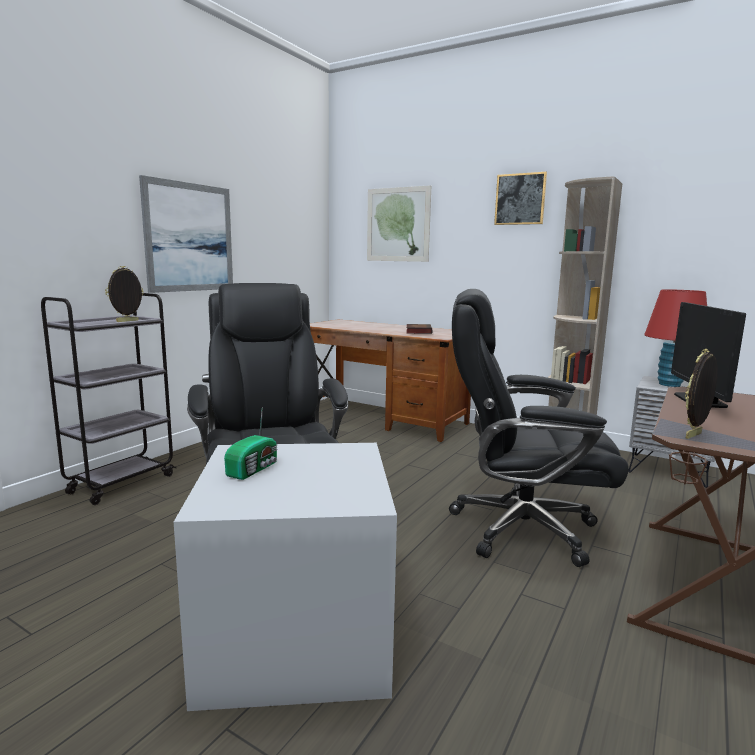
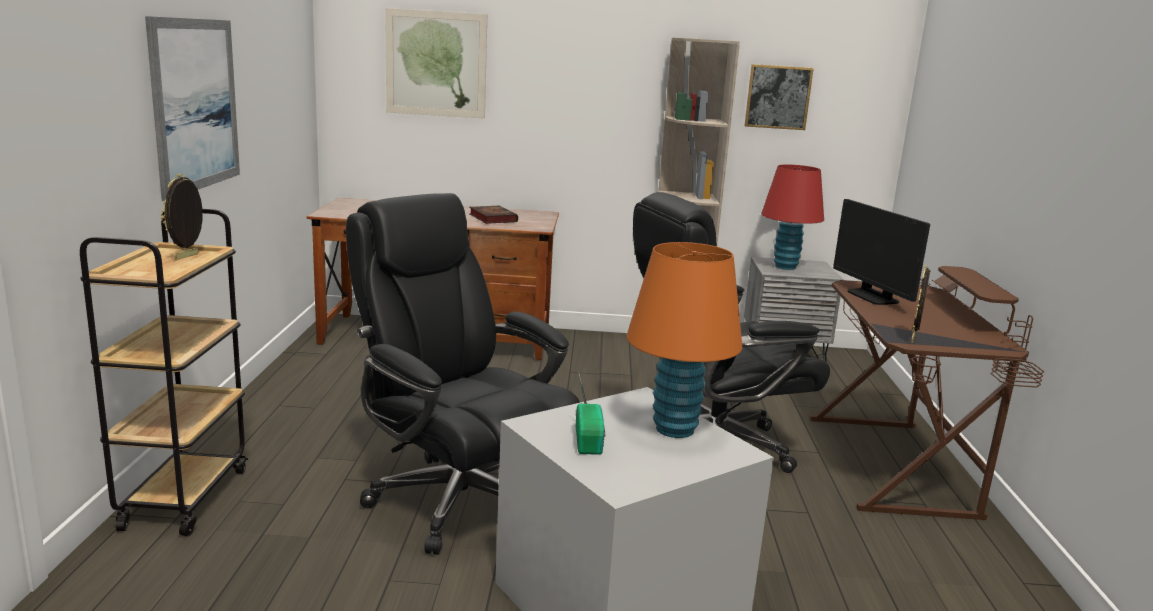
camera: 30 degrees left, 5 degrees up
grey cart [41,293,176,505] -> brown cart [80,209,248,537]
picture [494,172,547,225] -> picture moved to [744,64,814,130]
none -> orange table lamp [626,242,743,438]

